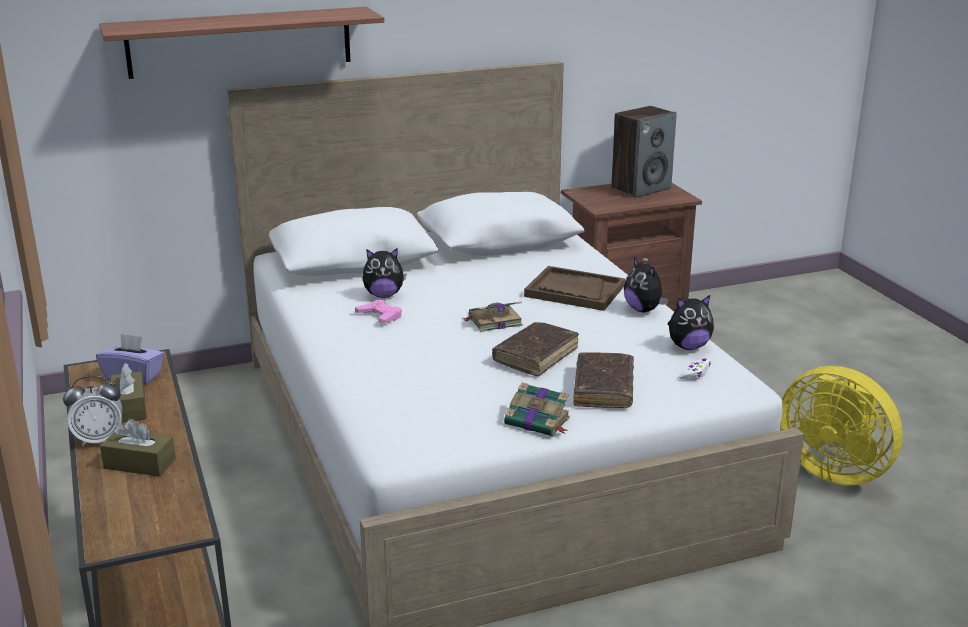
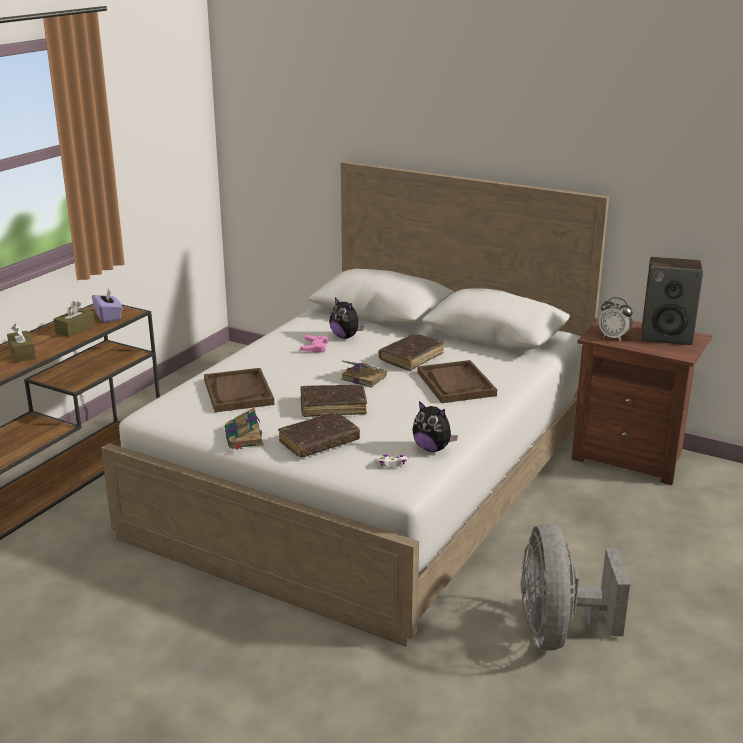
camera: 50 degrees right, 0 degrees up
alarm clock [63,376,122,446] -> alarm clock moved to [599,297,632,341]
shelf [99,7,384,79] -> none
plush toy [624,257,668,312] -> none
yellow fan [780,366,903,485] -> grey fan [521,524,630,651]
none -> brown tray [204,368,274,412]
none -> brown book [379,334,444,371]

